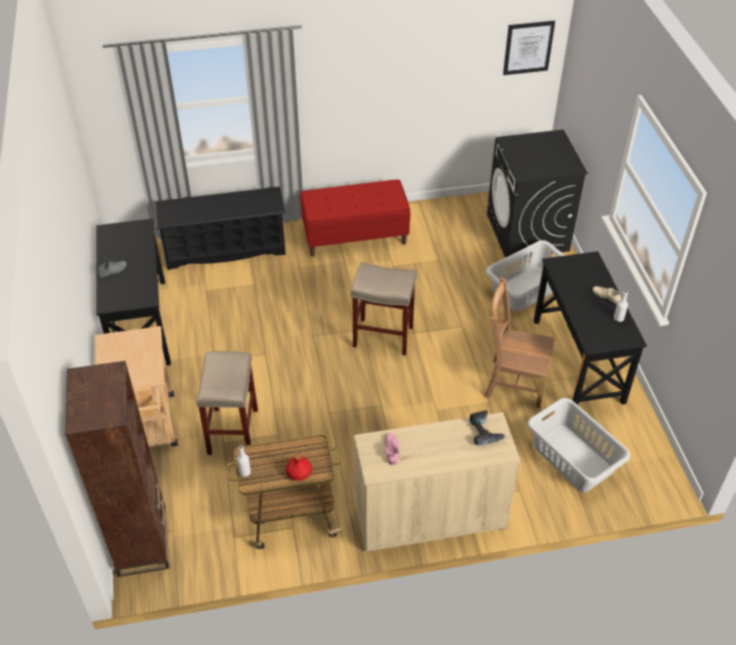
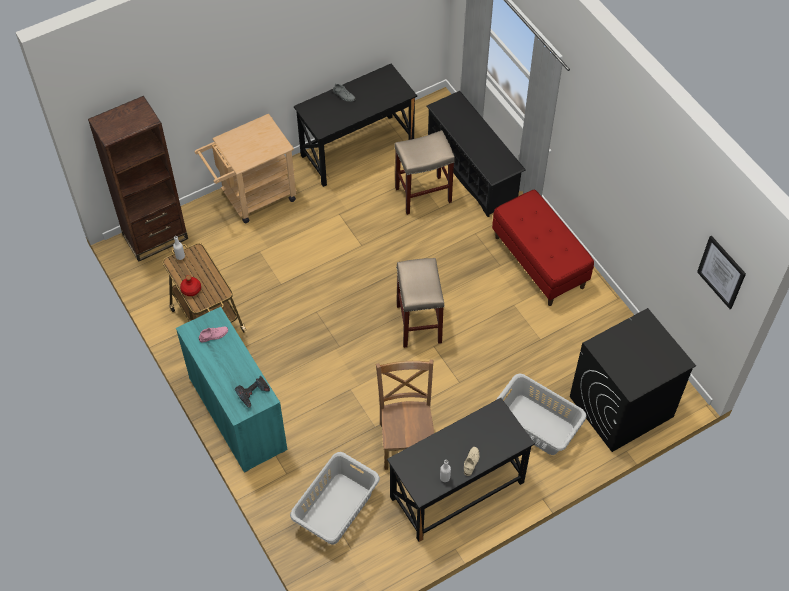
camera: 70 degrees right, 10 degrees up
beige stool [197,351,258,455] -> beige stool moved to [394,130,455,215]
beige cabinet [354,412,520,552] -> turquoise cabinet [176,307,287,472]

